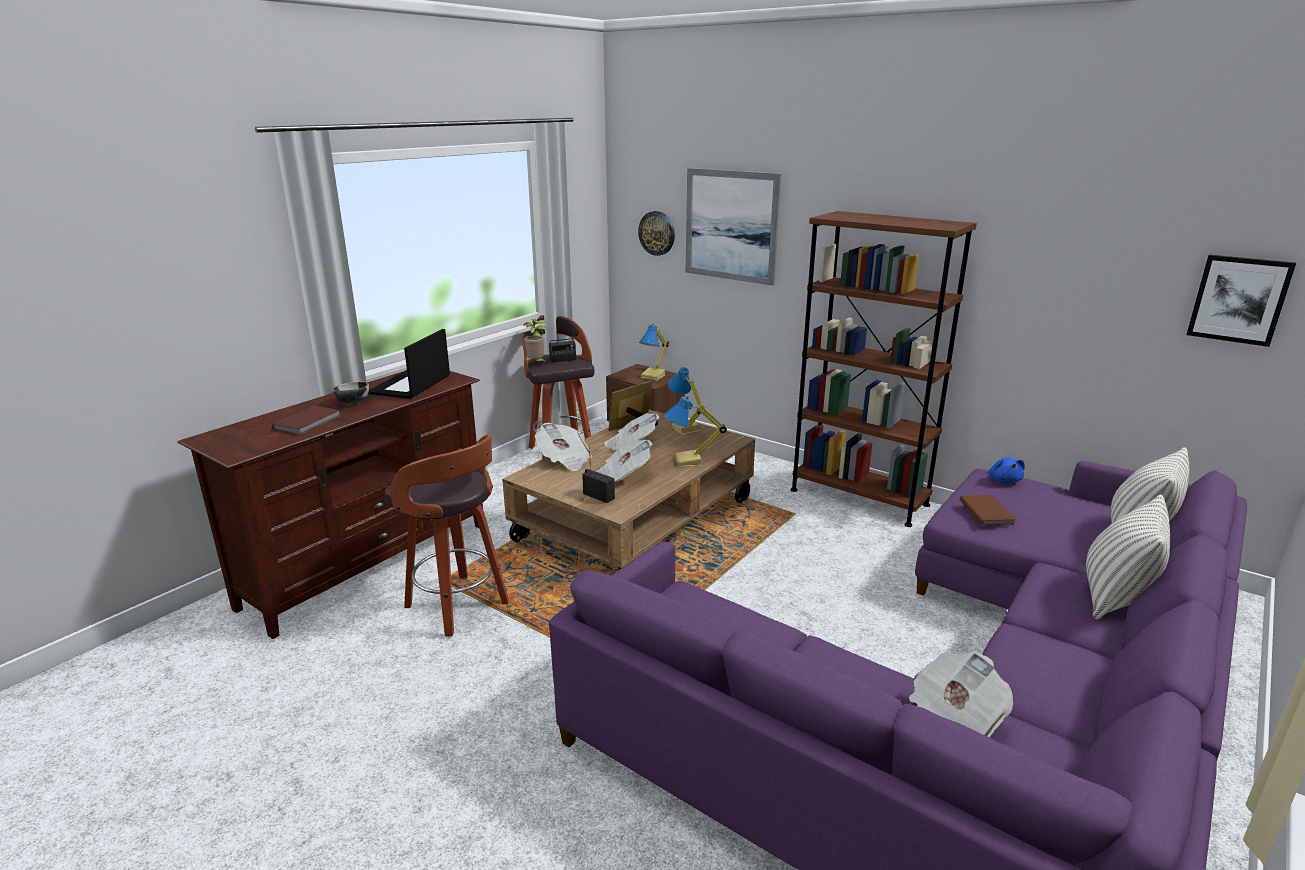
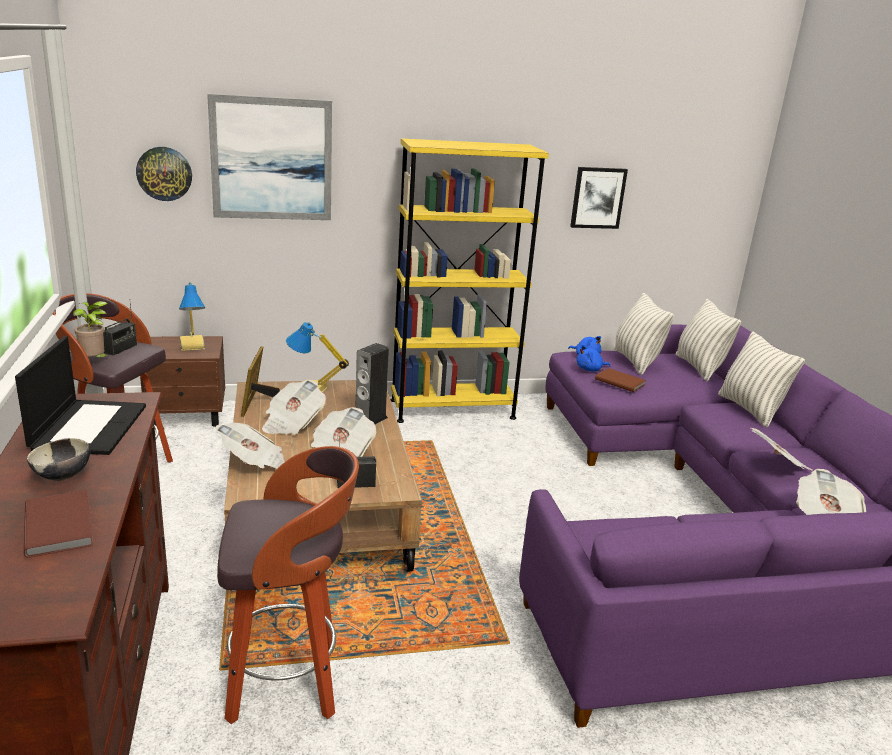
camera: 50 degrees left, 0 degrees up
laptop [368,329,450,399] -> laptop turned 150 degrees counterclockwise [15,336,146,455]
table lamp [664,396,727,467] -> speaker [355,343,389,424]
brown bookcase [791,211,977,527] -> yellow bookcase [391,138,549,423]
picture [1186,255,1296,347] -> picture moved to [570,167,628,229]
none -> blue plush toy [576,345,611,371]
none -> pillow [614,293,674,375]
none -> newspaper [751,428,812,470]

